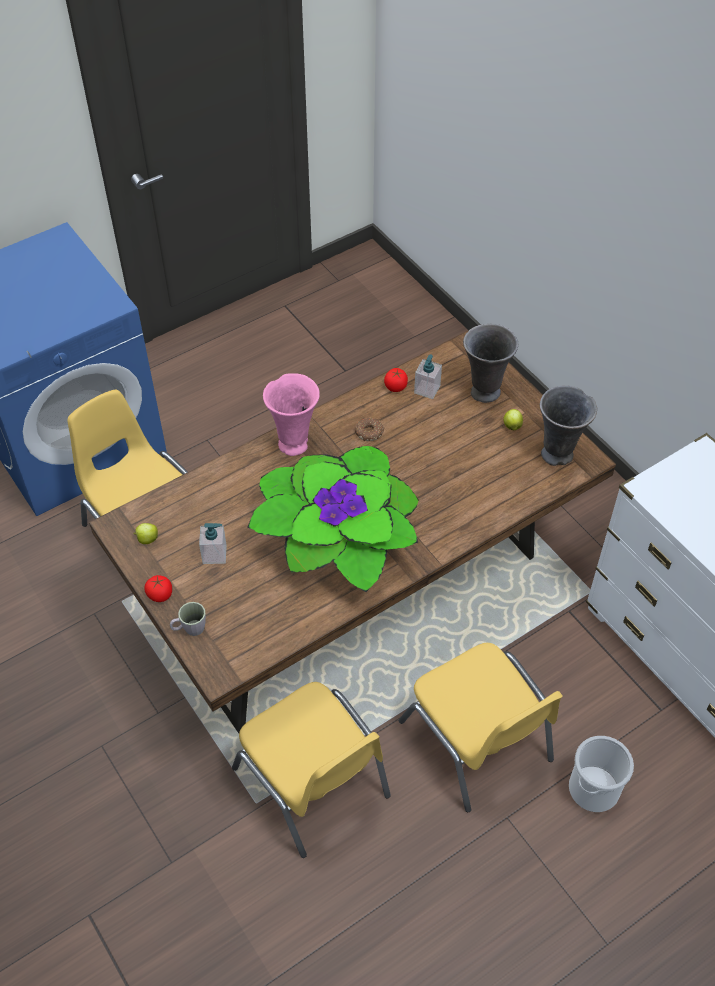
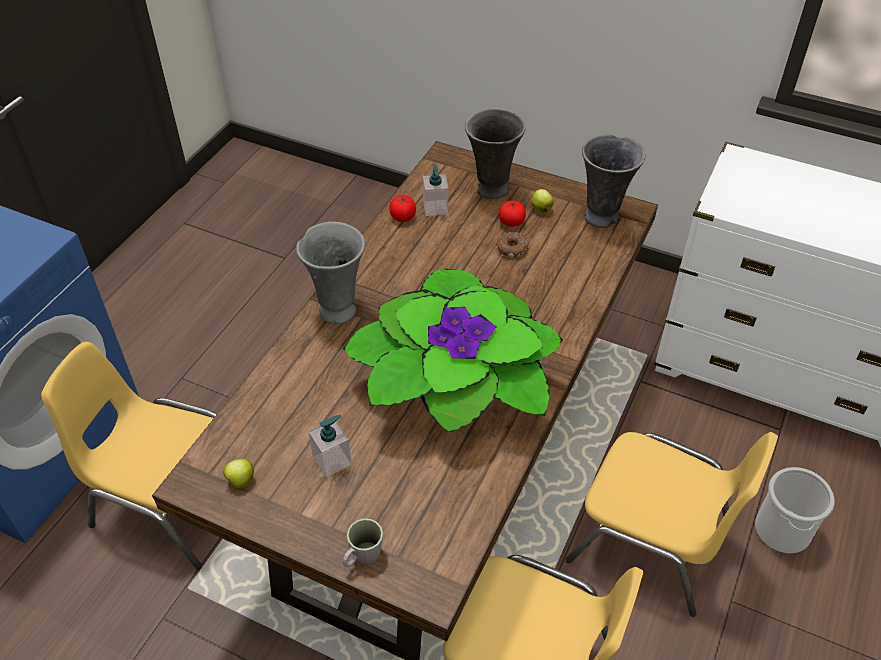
camera: 30 degrees left, 5 degrees down
tomato [144,575,172,602] -> tomato moved to [499,200,526,227]
pink vase [263,373,320,456] -> grey vase [296,221,365,324]
donut [355,418,384,441] -> donut moved to [496,232,529,258]

